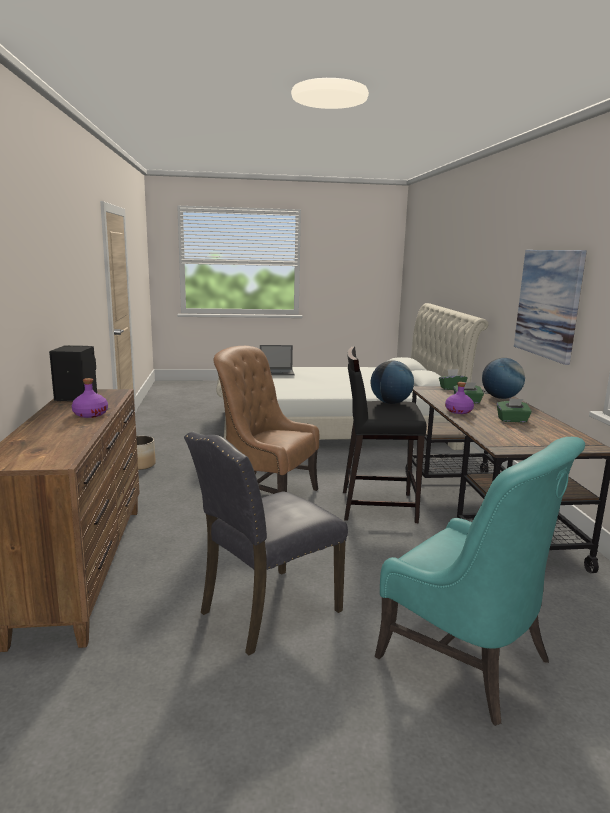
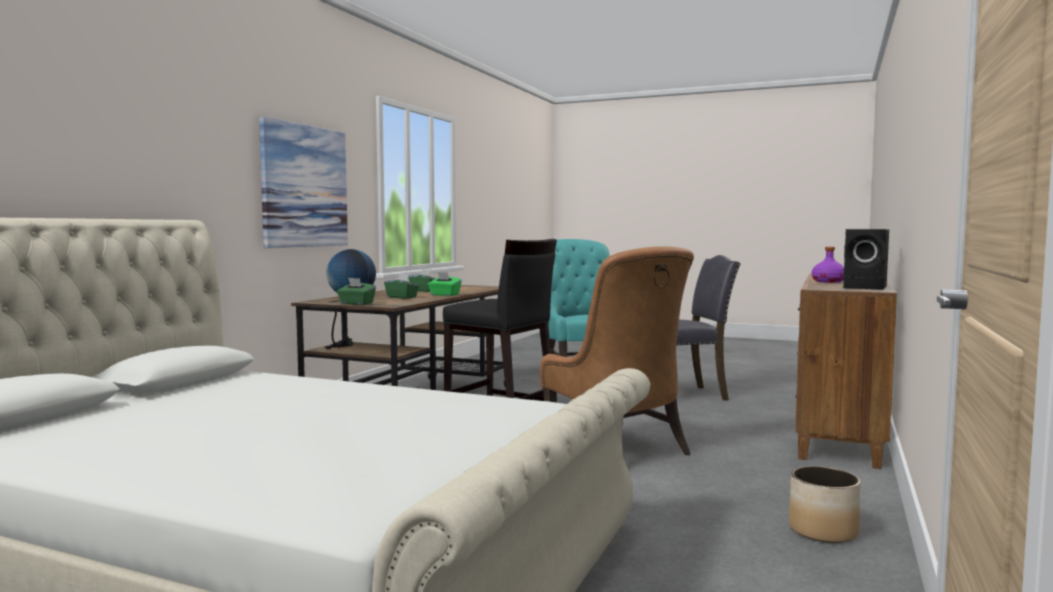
camera: 150 degrees left, 10 degrees down
laptop [260,345,295,375] -> none
globe [371,360,414,404] -> none
purple bottle [445,382,474,414] -> green tissue box [428,272,462,296]

